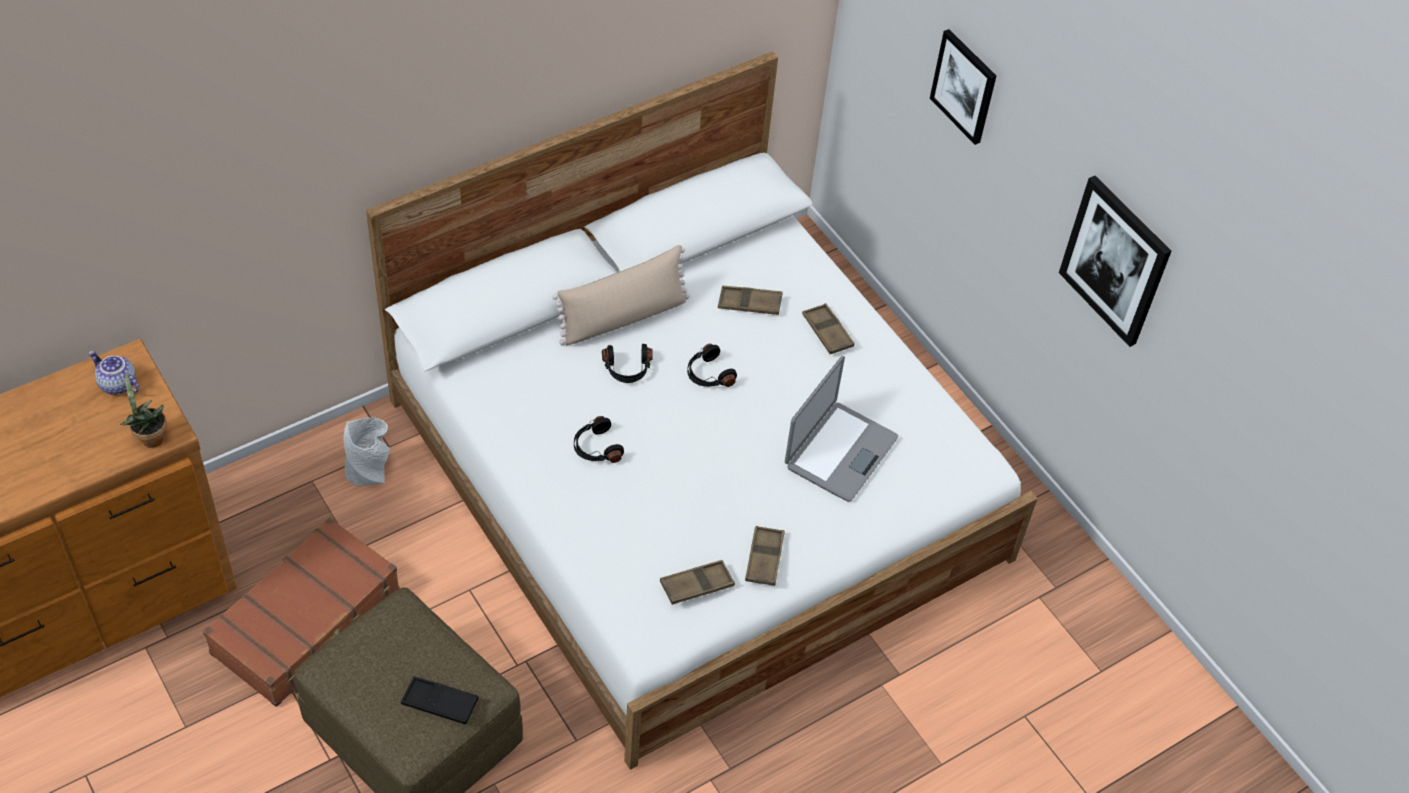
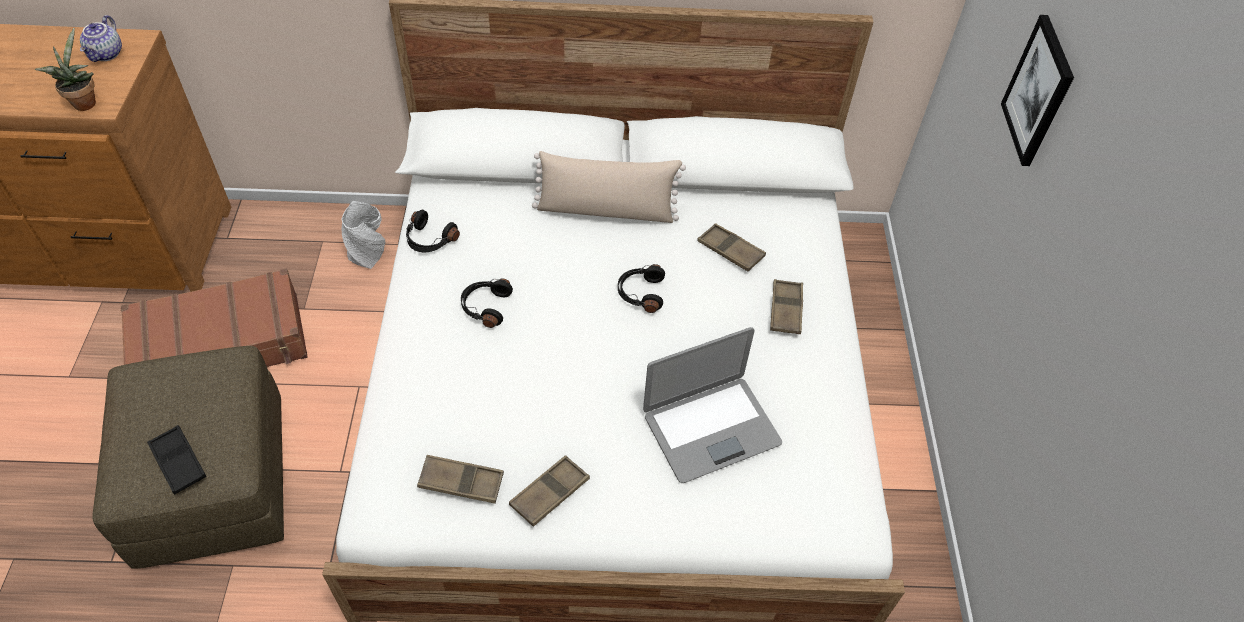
camera: 35 degrees right, 0 degrees up
teapot [88,351,140,395] -> teapot turned 150 degrees counterclockwise [80,15,122,62]
black headphones [602,344,653,383] -> black headphones moved to [406,210,460,252]
picture [1059,176,1171,347] -> none

